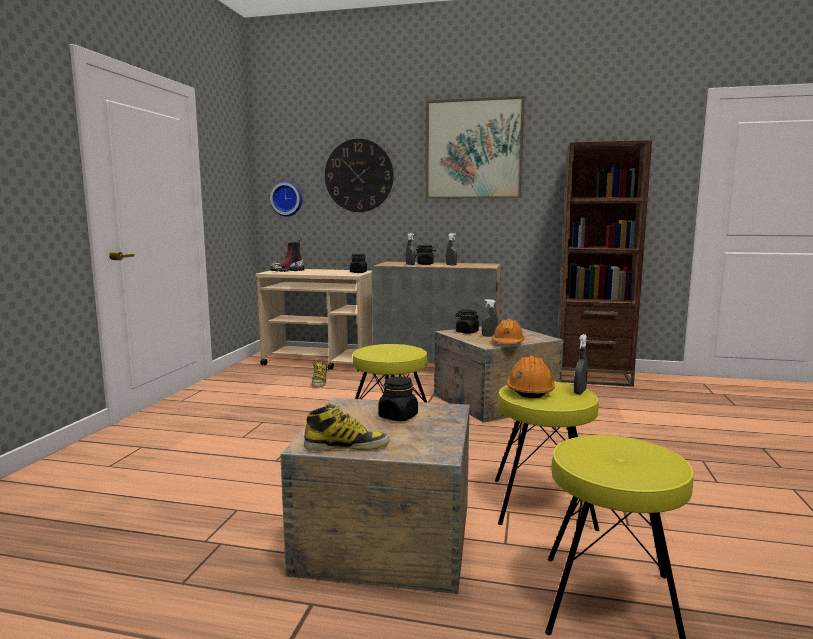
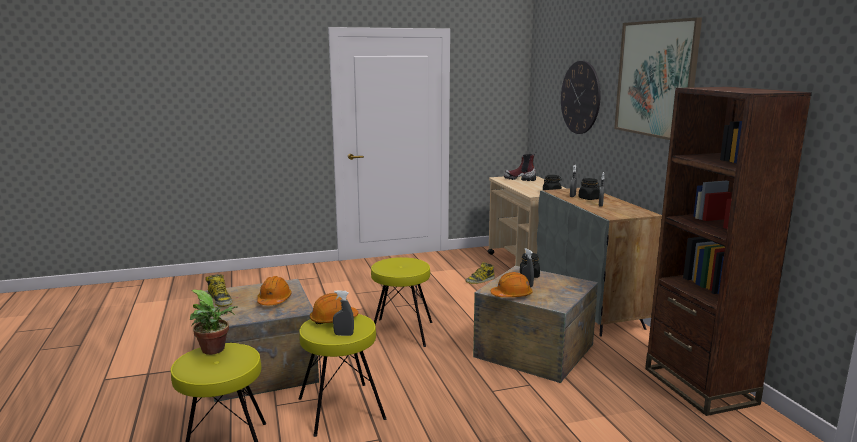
camera: 60 degrees right, 5 degrees up
wall clock [270,181,302,217] -> none
black jar [378,377,418,421] -> orange hard hat [257,276,292,305]
none -> potted plant [190,289,238,355]

